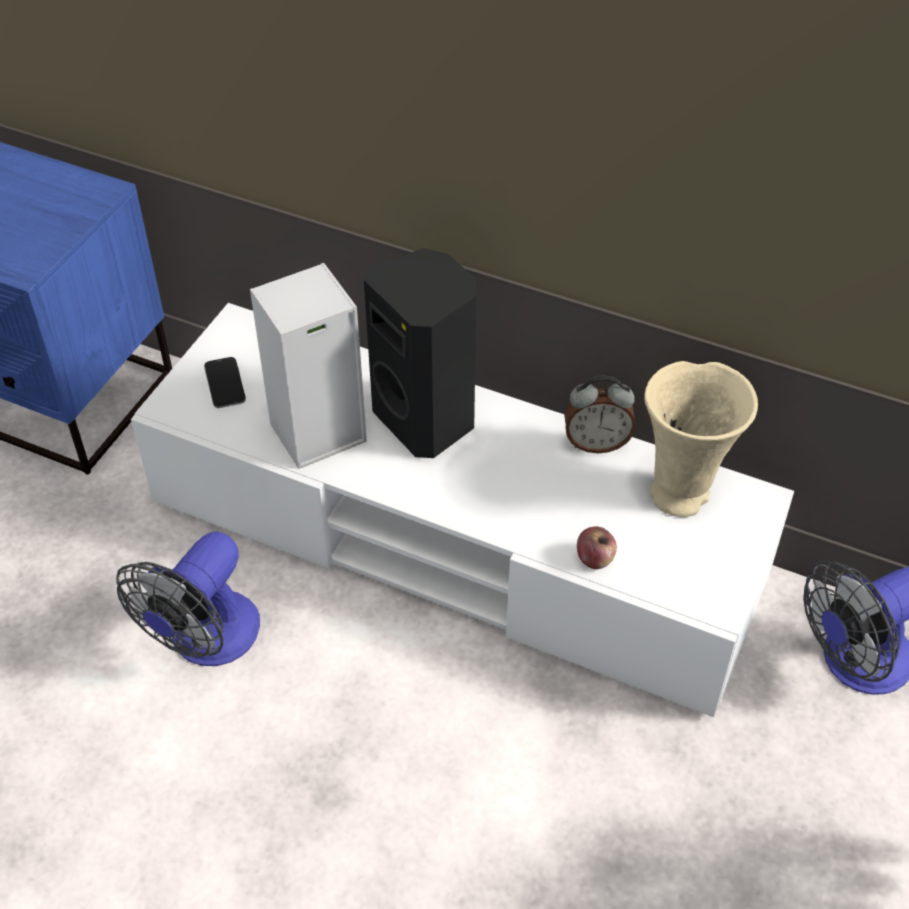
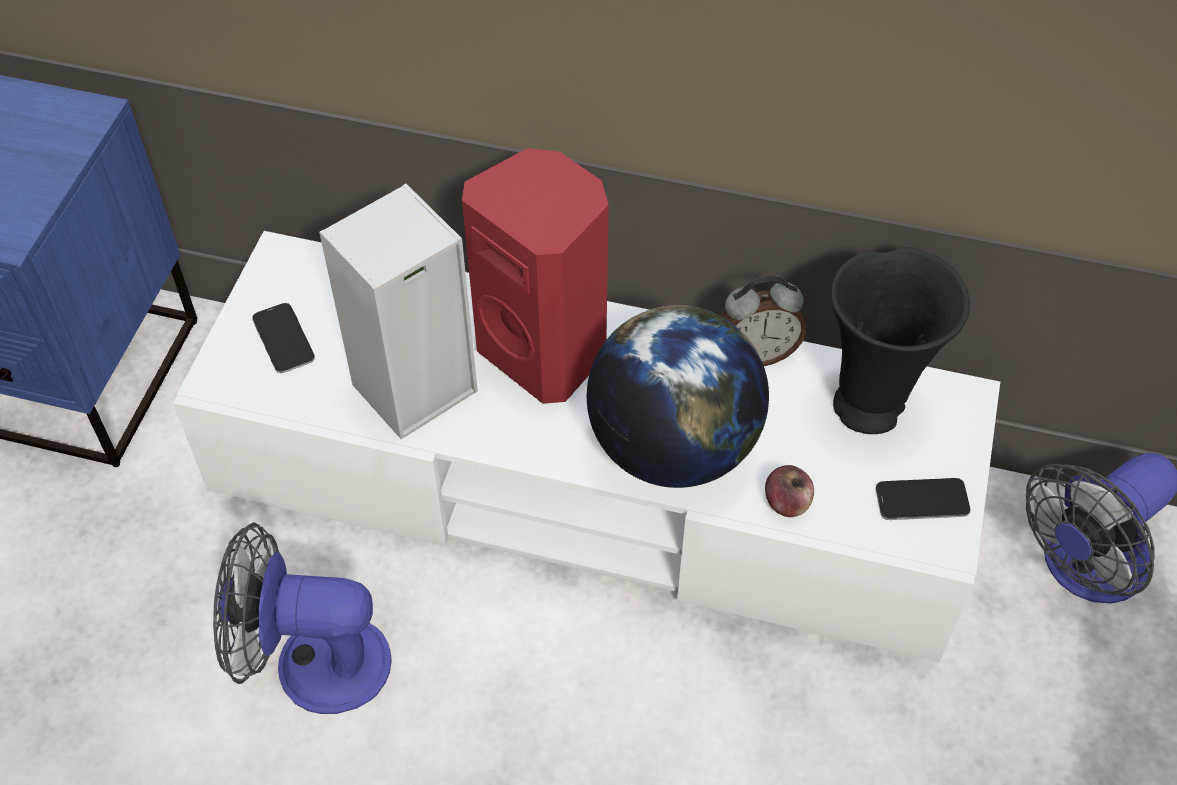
camera: 10 degrees left, 5 degrees up
fan [116,531,260,666] -> fan turned 75 degrees clockwise [213,522,392,714]
black speaker [364,248,476,458] -> red speaker [462,148,609,404]
beige vase [644,361,758,517] -> black vase [831,247,970,434]
none -> globe [587,305,769,488]
none -> phone [876,478,970,520]

